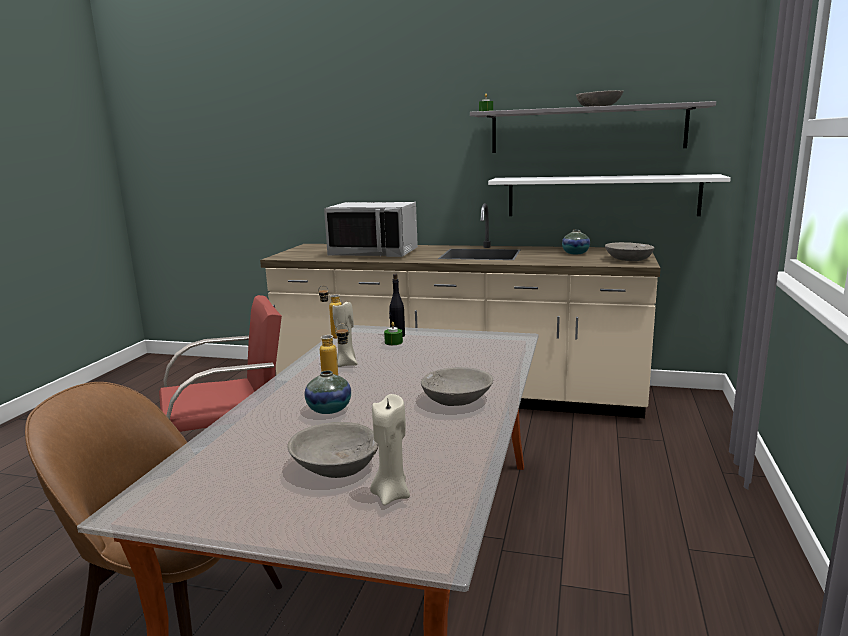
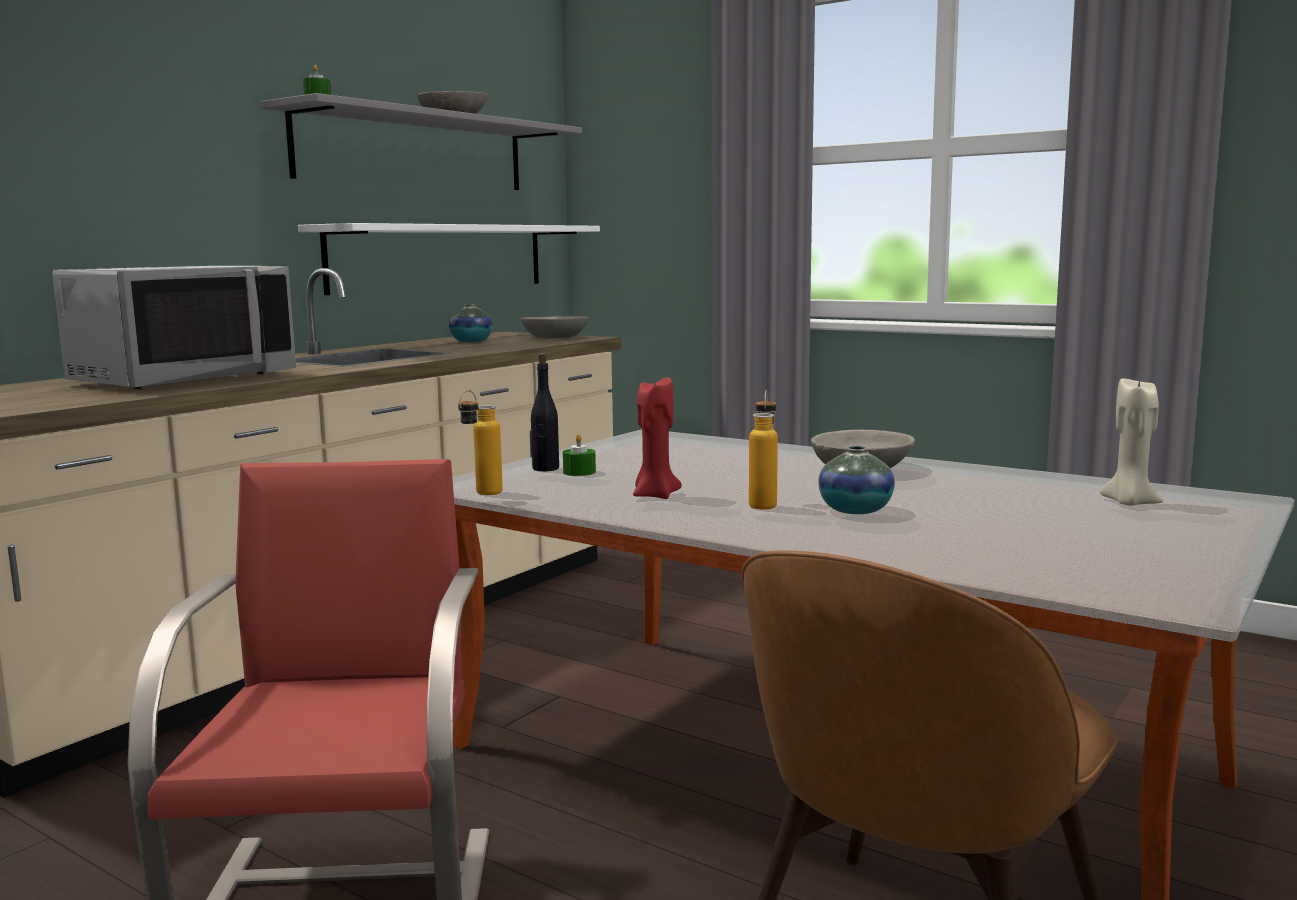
camera: 70 degrees left, 5 degrees down
grey bowl [287,422,378,478] -> none
beige candle [332,302,358,367] -> red candle [633,376,682,499]

